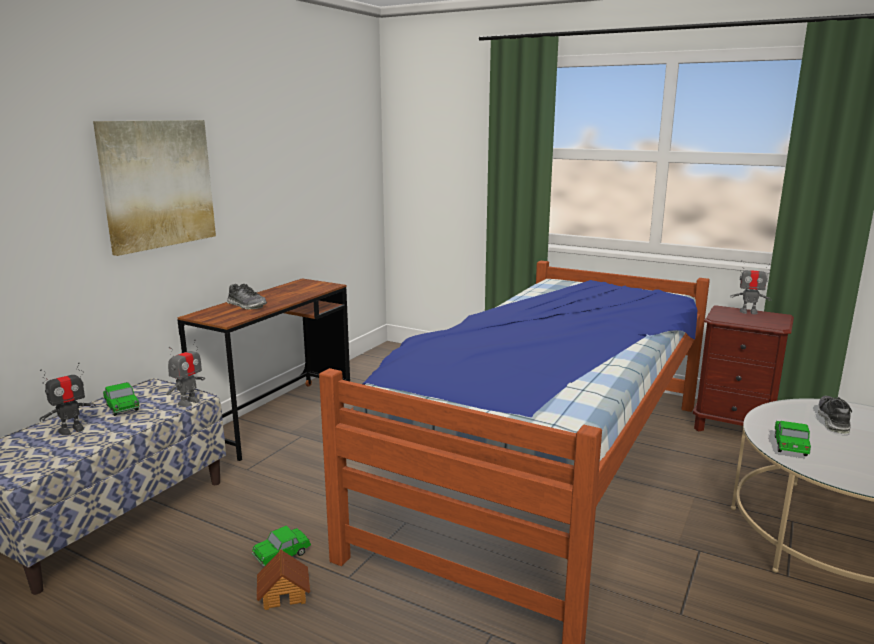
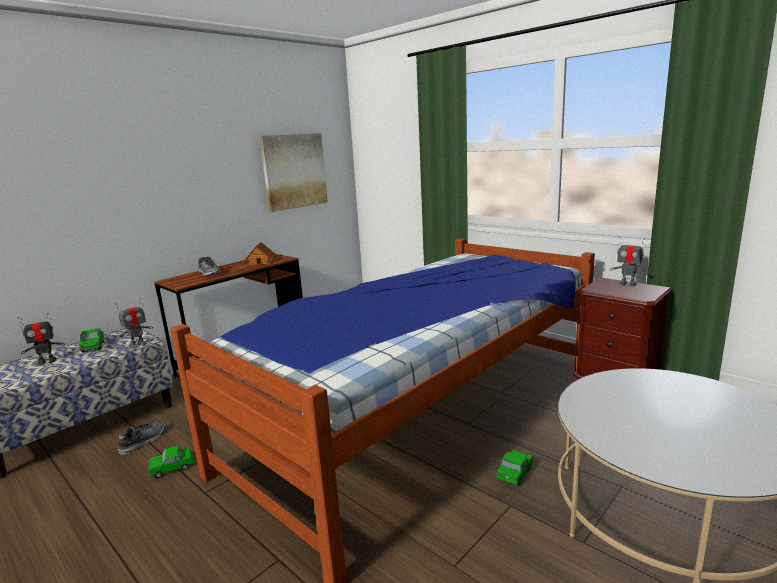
camera: 15 degrees right, 0 degrees up
picture [93,120,216,256] -> picture moved to [259,133,328,212]
toy house [257,549,310,610] -> toy house moved to [246,242,275,265]
toy car [775,421,811,456] -> toy car moved to [496,450,533,486]
shoe [818,396,852,434] -> shoe moved to [118,421,164,455]

